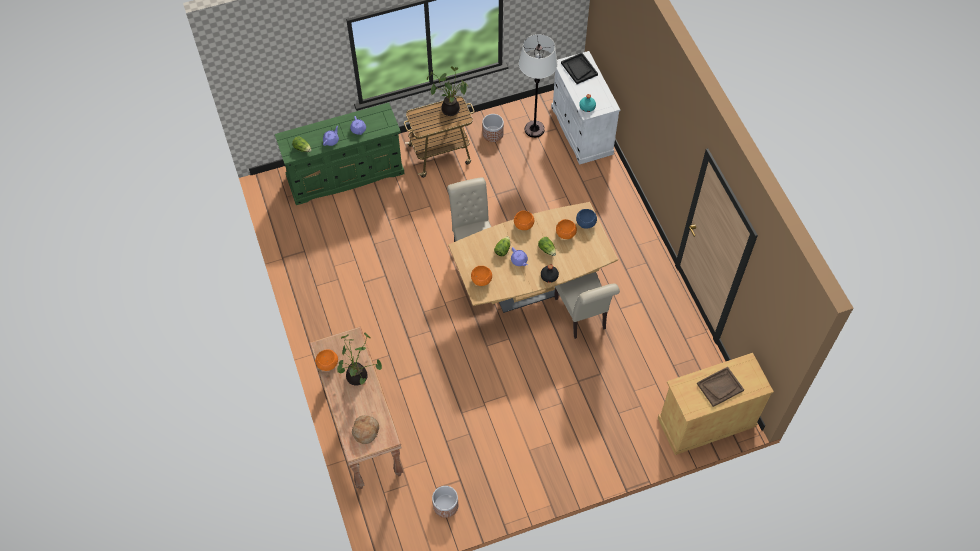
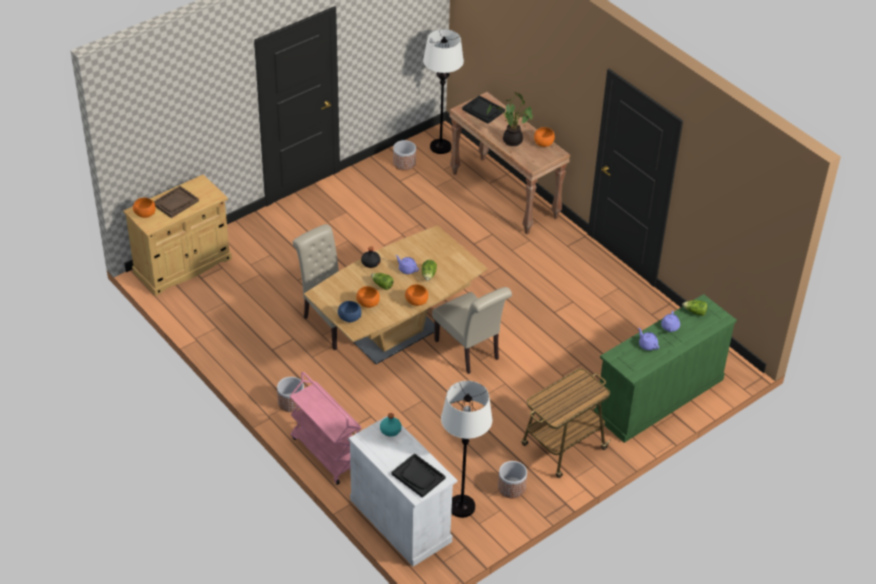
camera: 160 degrees right, 15 degrees down
bread [352,415,379,444] -> black tray [462,95,505,124]
potted plant [427,66,468,116] -> none
orange bowl [471,266,492,286] -> orange bowl moved to [133,198,156,218]
none -> planter [277,377,304,412]
none -> pink cart [290,372,361,485]
none -> white floor lamp [423,29,464,154]

